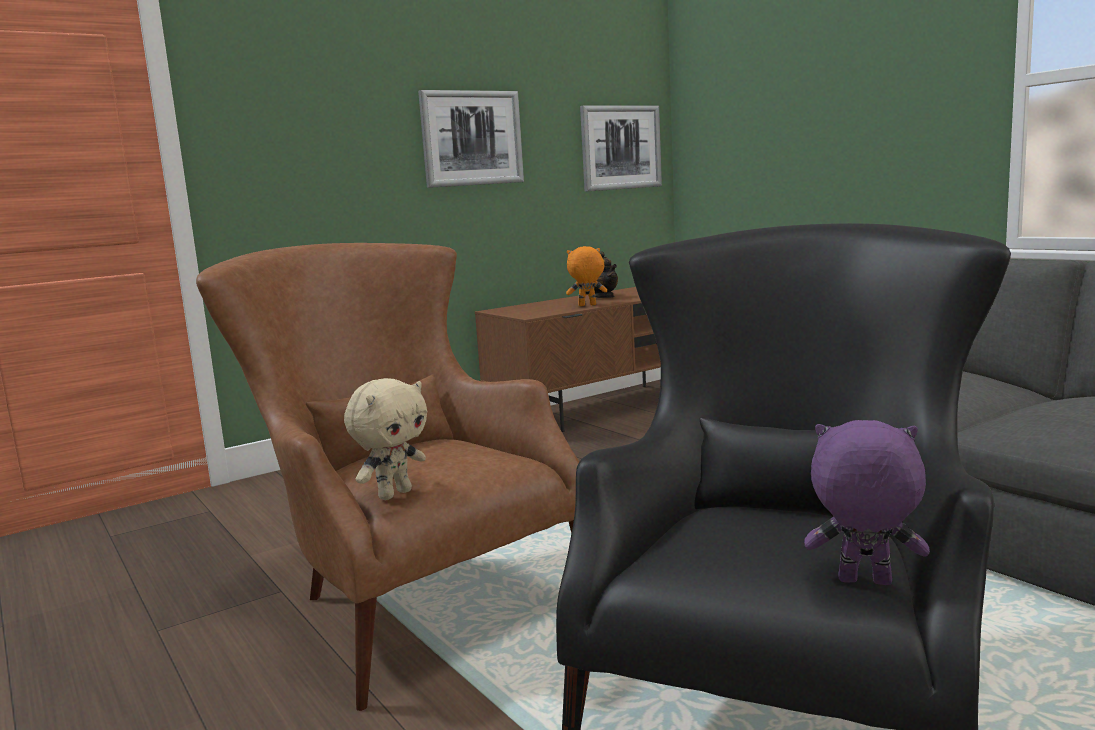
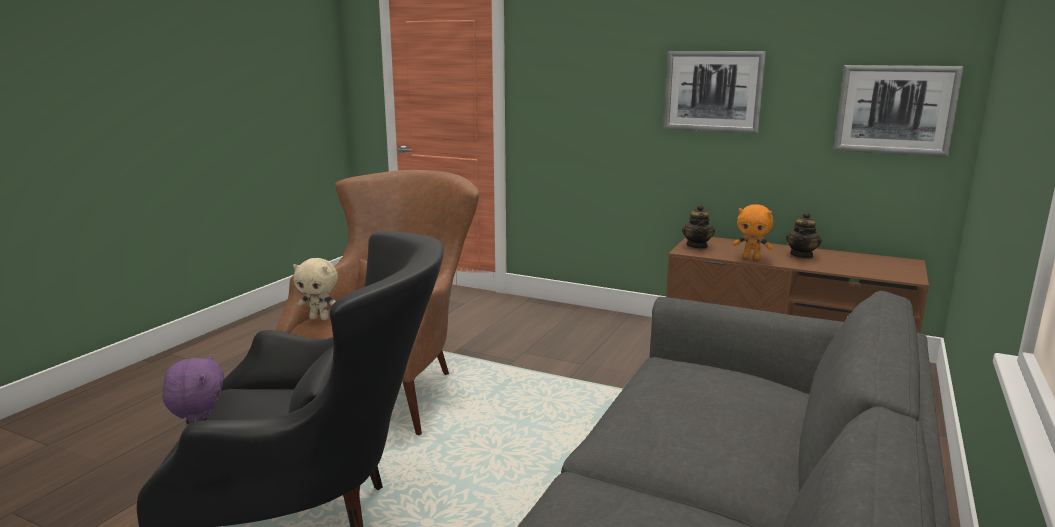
camera: 60 degrees right, 5 degrees up
orange plush toy [566,246,607,306] -> orange plush toy turned 150 degrees clockwise [733,204,773,260]
none -> teapot [682,204,715,249]

